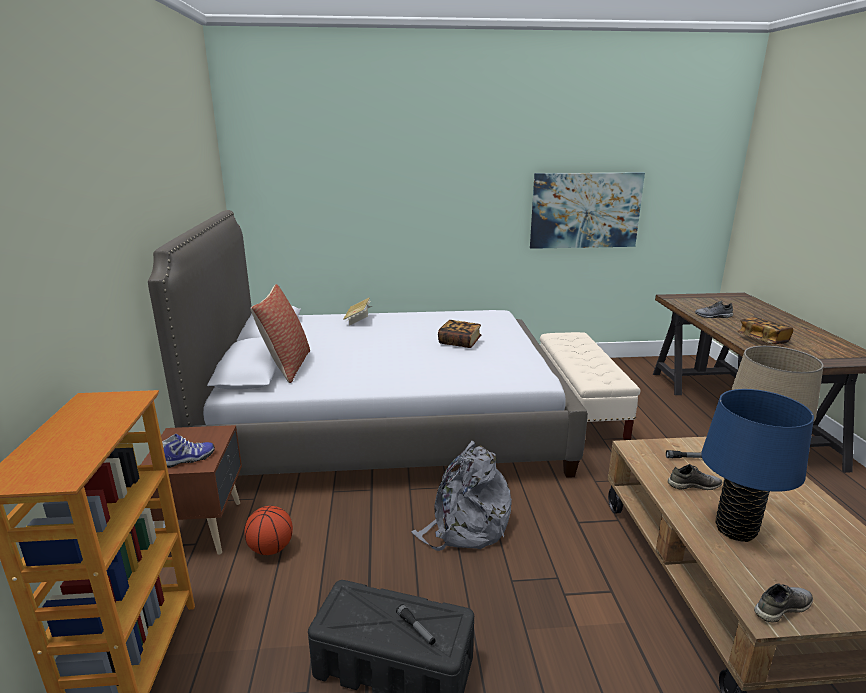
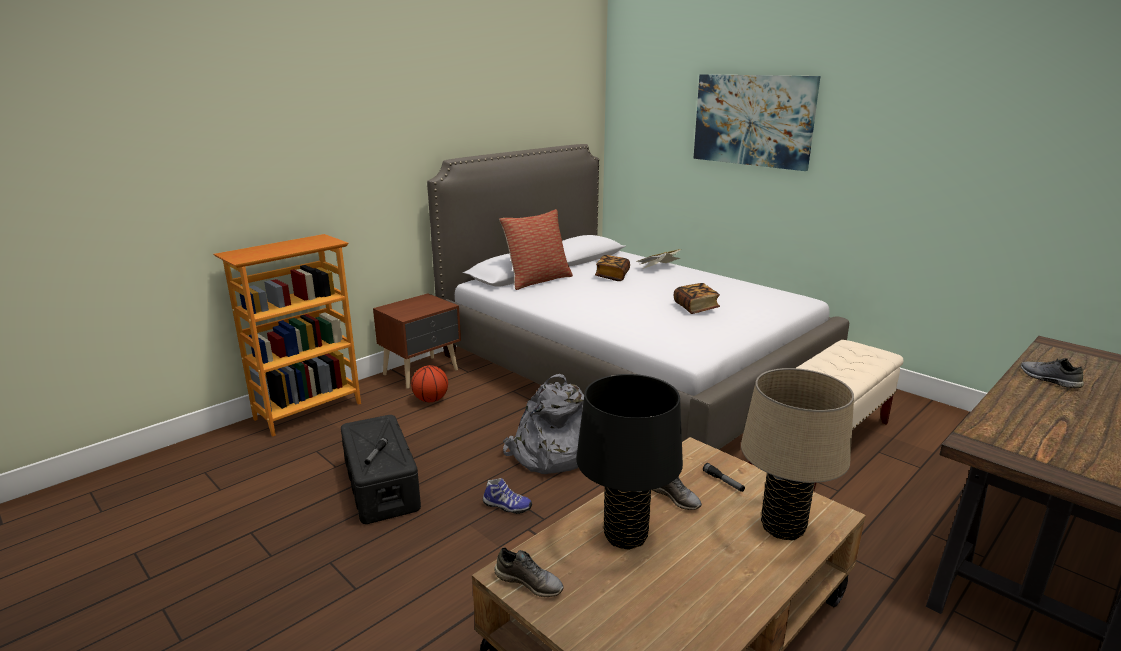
camera: 50 degrees right, 0 degrees up
shoe [162,434,215,468] -> shoe moved to [483,478,532,514]
picture [530,172,645,249] -> picture moved to [693,74,821,171]
blue table lamp [701,389,814,542] -> black table lamp [576,374,683,550]
book [738,317,793,344] -> book moved to [595,255,630,281]

